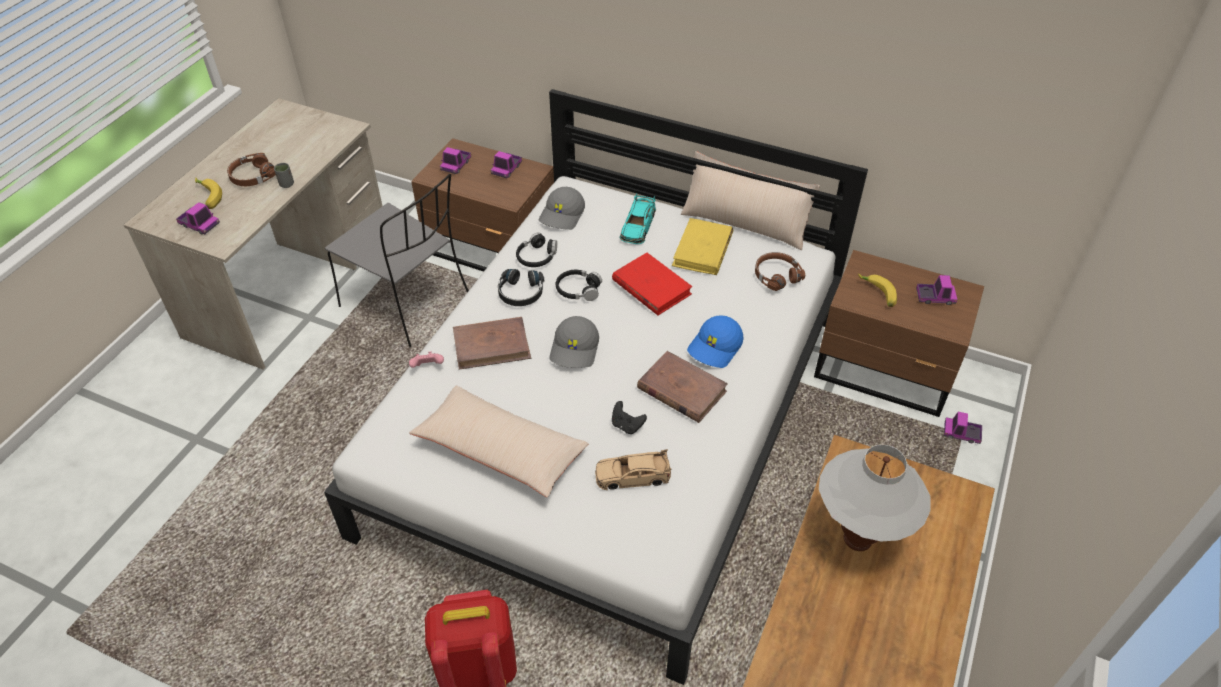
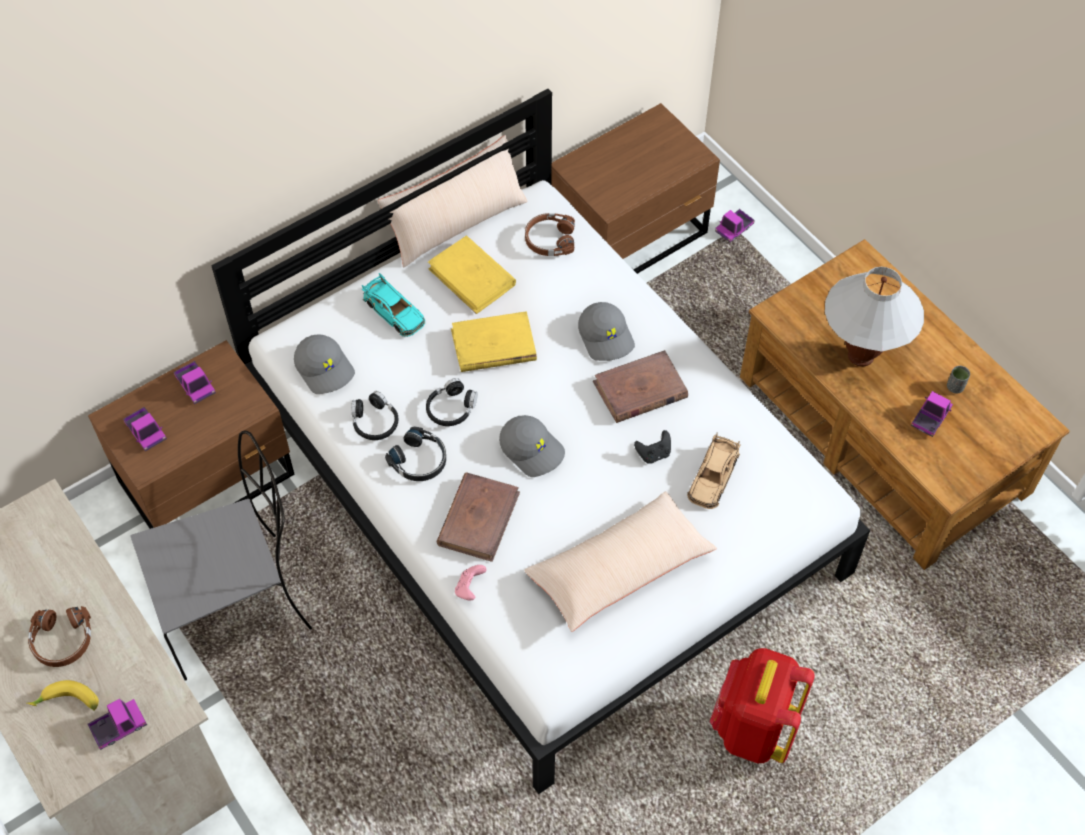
camera: 60 degrees left, 10 degrees up
grey cup [274,163,294,188] -> grey cup moved to [947,366,970,394]
red book [612,253,692,315] -> yellow book [451,311,537,372]
blue cap [687,315,744,368] -> grey cap [578,302,635,361]
banana [858,273,897,307] -> none
toy truck [916,275,957,305] -> toy truck moved to [911,391,953,437]

